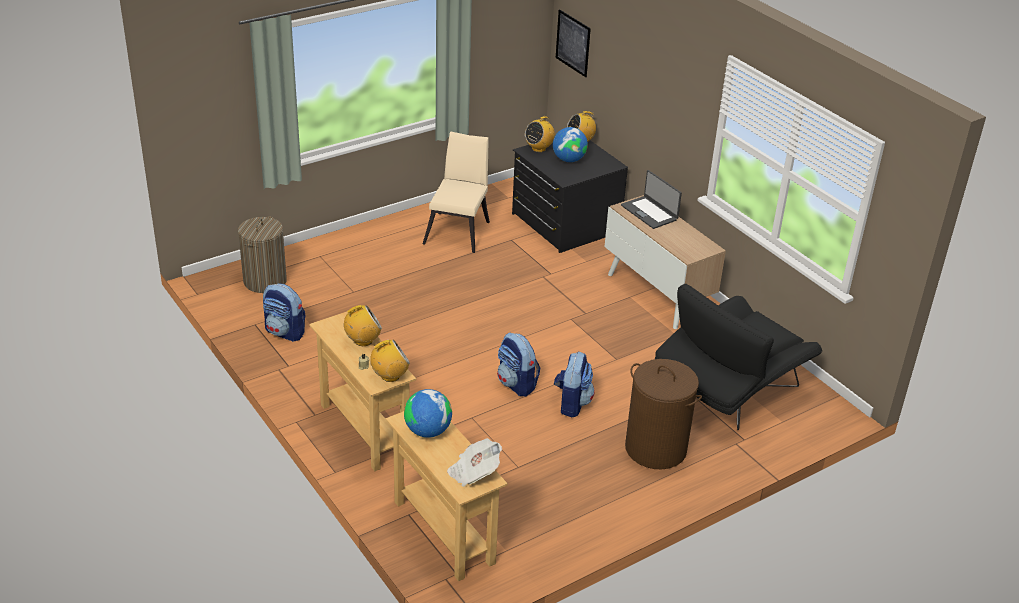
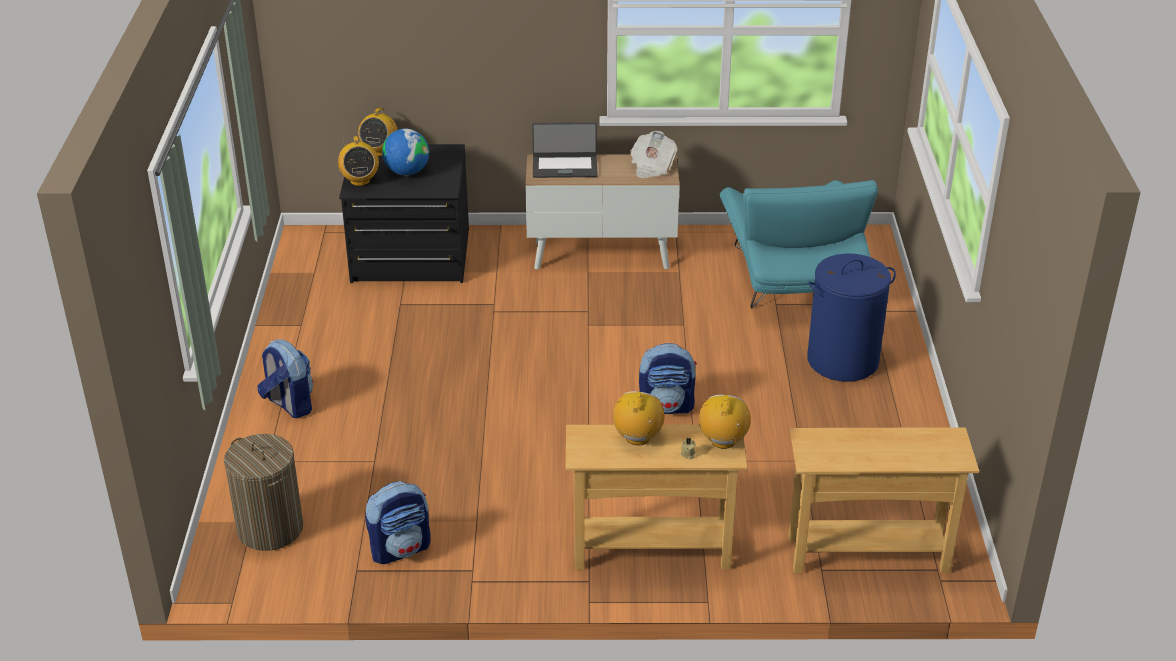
camera: 55 degrees left, 0 degrees up
globe [404,389,452,438] -> none
beige chair [423,131,490,253] -> none
newspaper [447,438,502,487] -> newspaper moved to [630,131,678,178]
backpack [554,351,595,417] -> backpack moved to [257,340,313,418]
picture [556,10,591,77] -> none
brown laundry basket [625,359,702,469] -> blue laundry basket [807,253,896,382]
black armchair [655,284,822,430] -> turquoise armchair [719,180,878,309]

